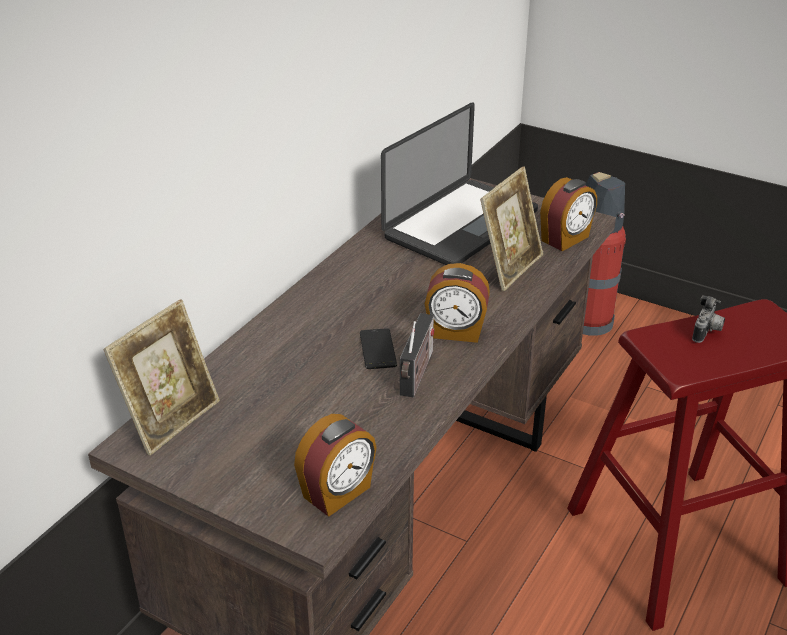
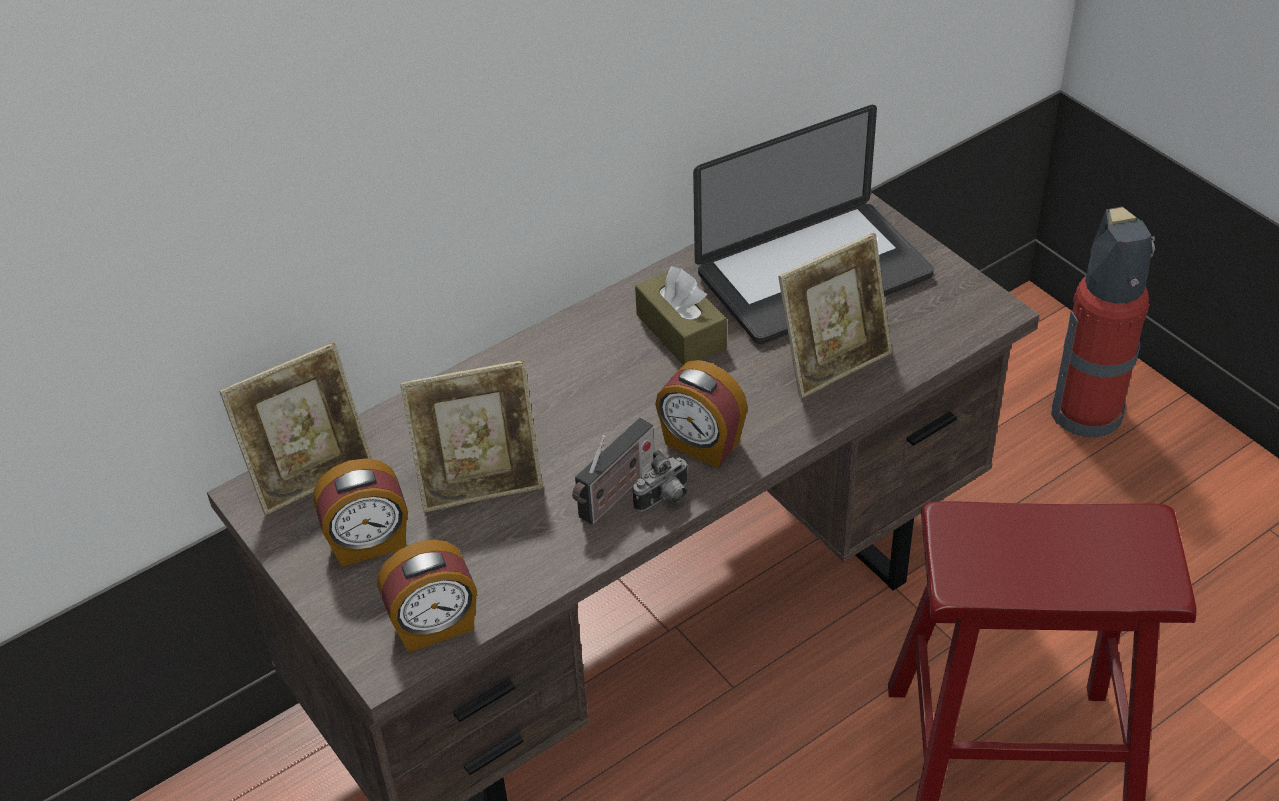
camera: 25 degrees right, 10 degrees up
phone [360,328,397,369] -> none
alarm clock [540,177,597,251] -> alarm clock moved to [313,458,408,566]
camera [692,295,725,343] -> camera moved to [633,450,689,512]
none -> picture frame [400,360,543,512]
none -> brown tissue box [635,266,727,365]

